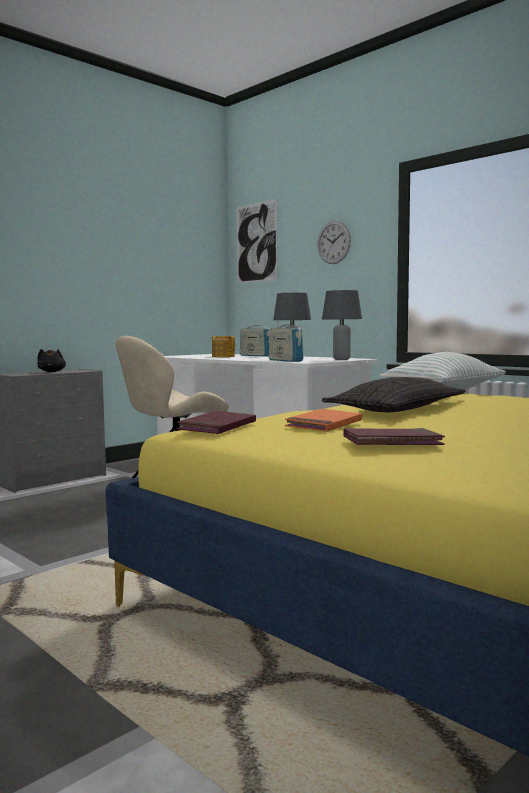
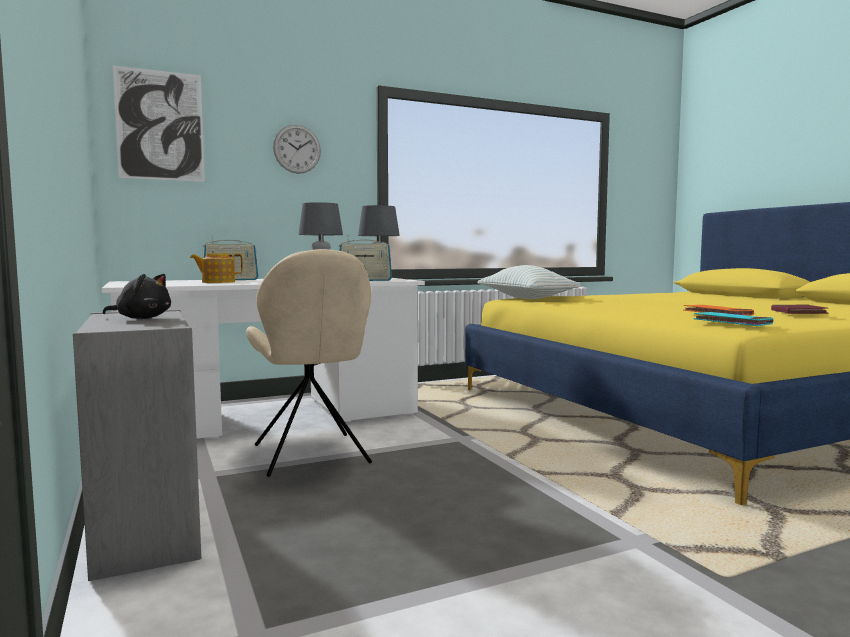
camera: 70 degrees left, 0 degrees up
red book [177,411,256,434] -> turquoise book [693,312,773,326]
pillow [322,377,466,412] -> none

